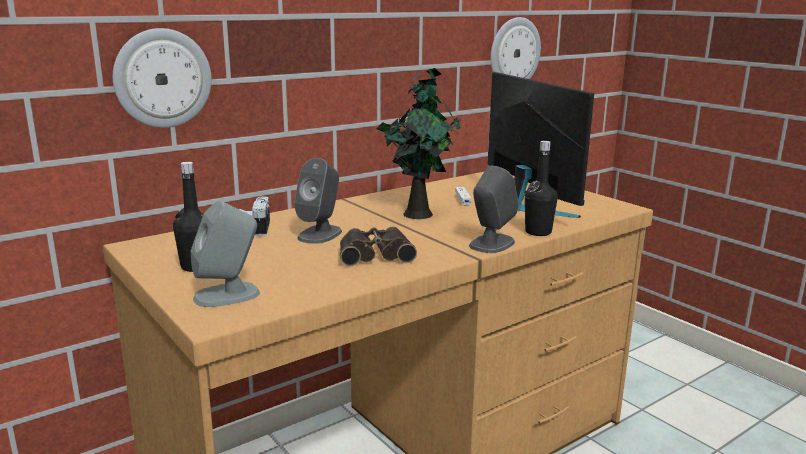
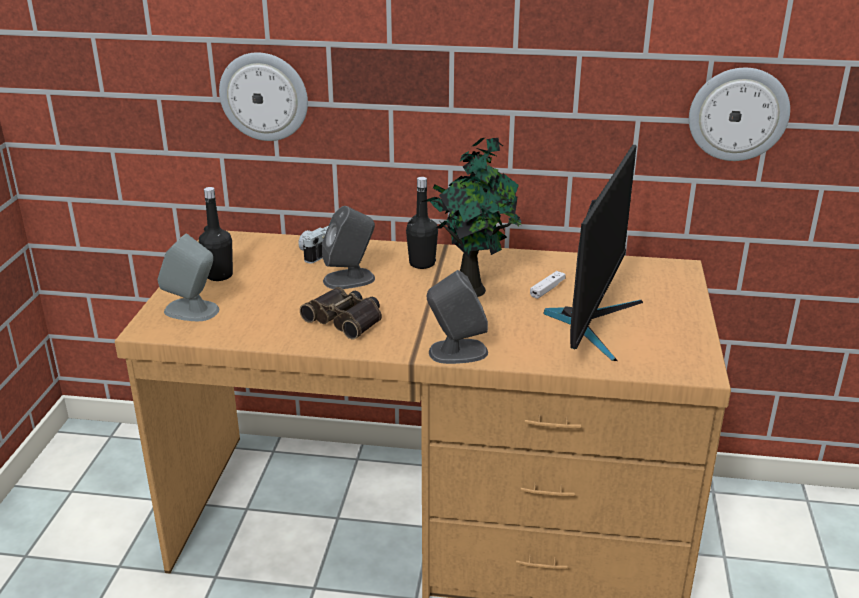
camera: 45 degrees right, 10 degrees up
black bottle [525,141,558,236] -> black bottle moved to [406,177,438,269]

